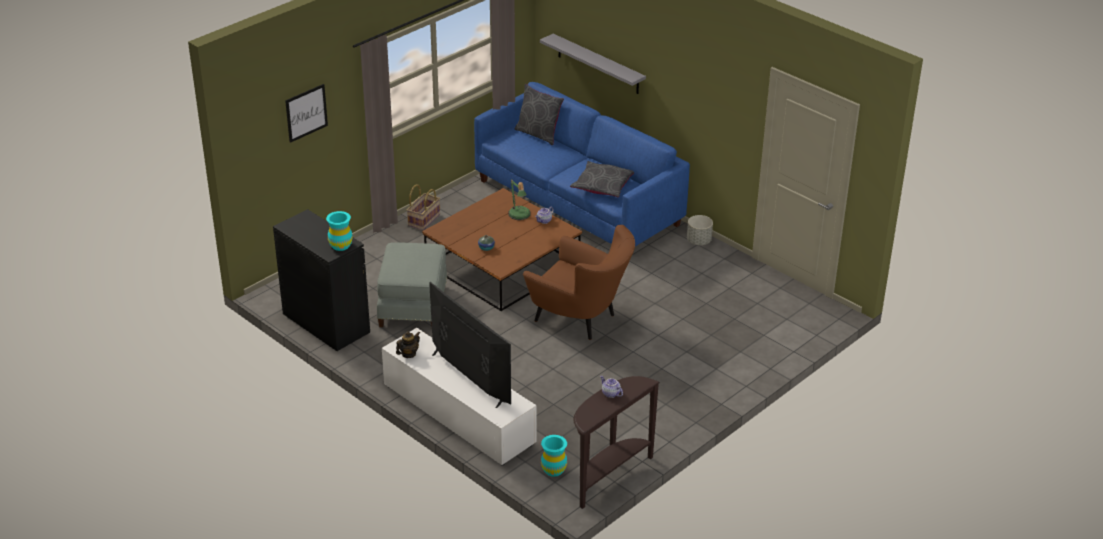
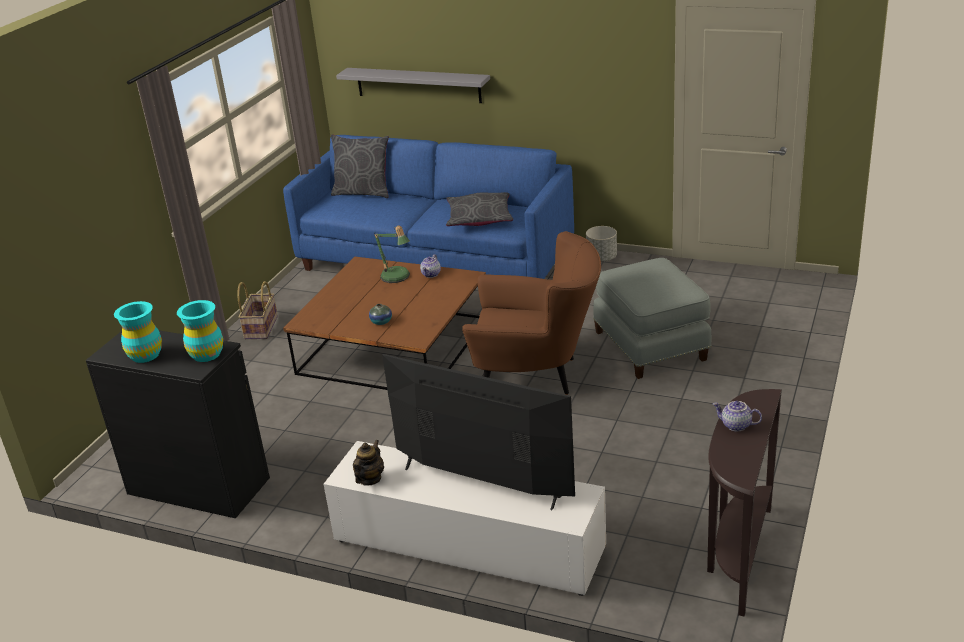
camera: 20 degrees left, 5 degrees down
picture [285,84,328,143] -> none
grey ottoman [377,242,447,327] -> grey ottoman moved to [593,258,712,379]
turquoise vase [541,435,567,477] -> turquoise vase moved to [114,301,162,363]

